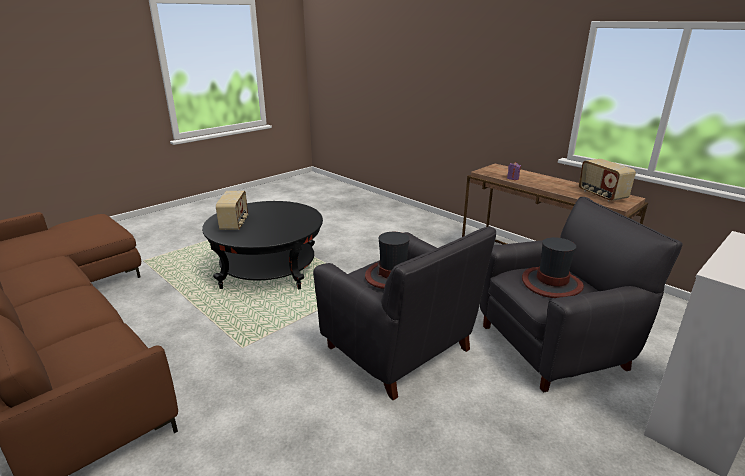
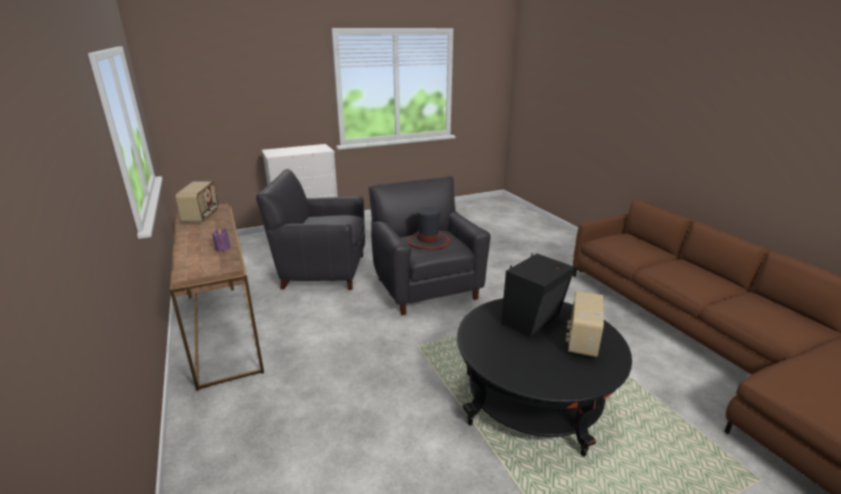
camera: 160 degrees left, 0 degrees up
hat [522,237,584,298] -> none
none -> black speaker [501,253,574,338]

